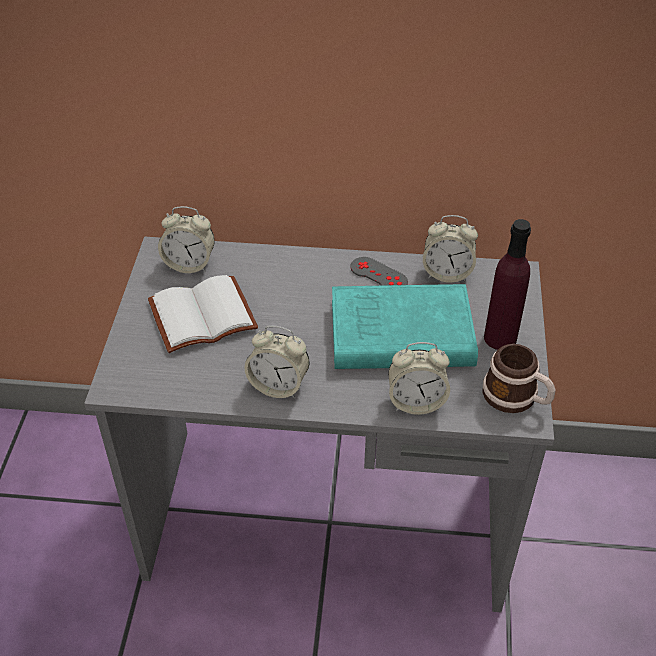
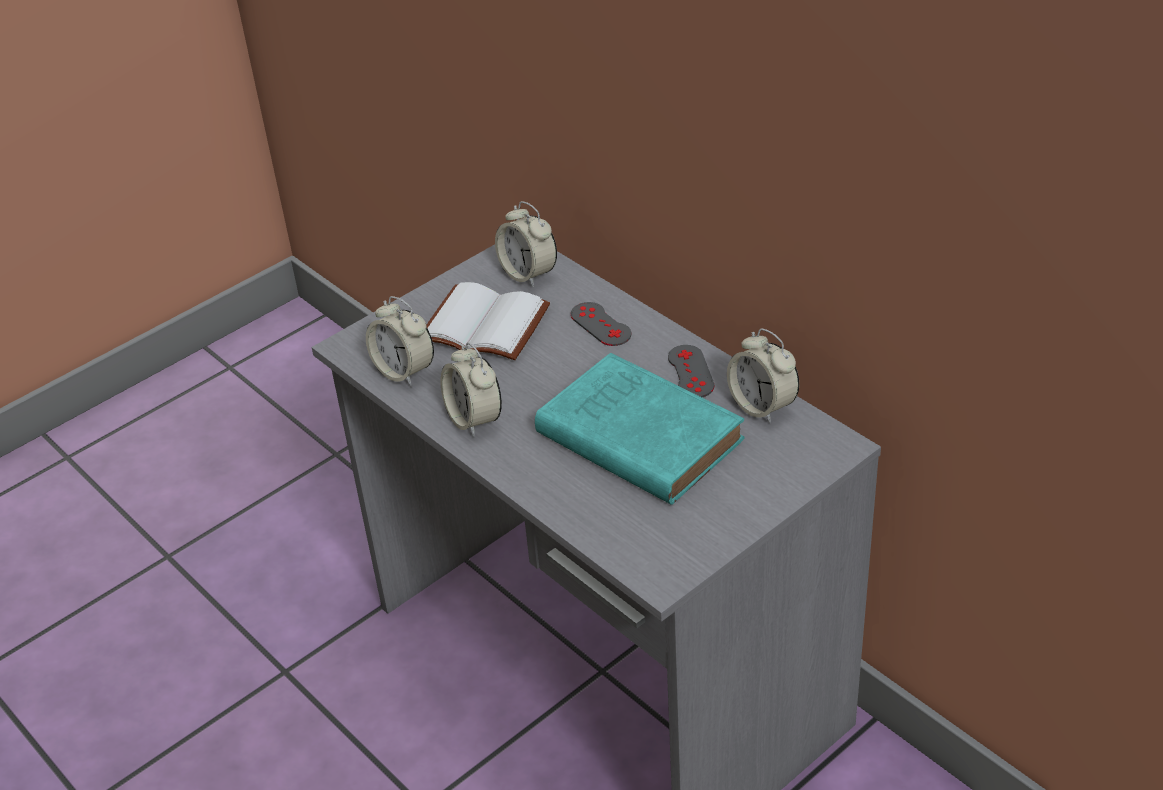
camera: 45 degrees right, 5 degrees down
alarm clock [388,342,450,415] -> alarm clock moved to [366,296,434,386]
mug [482,344,556,413] -> none
purple bottle [484,219,531,350] -> none
none -> grey game controller [571,302,631,346]

